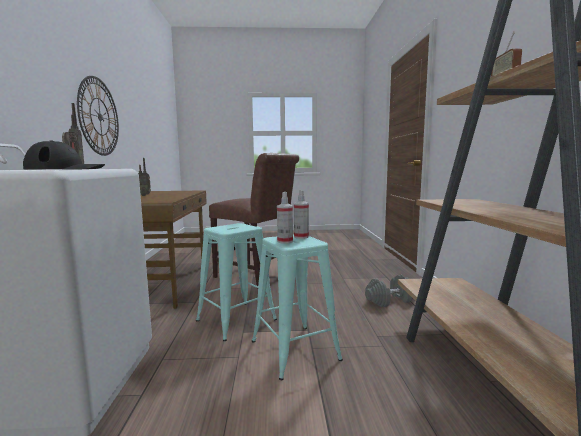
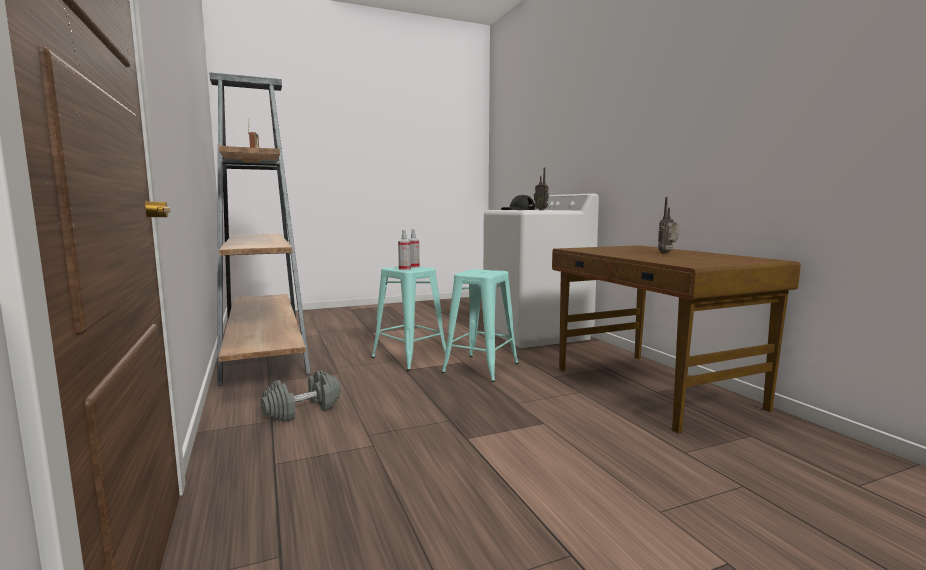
camera: 160 degrees right, 0 degrees up
wall clock [77,76,119,156] -> none
brown chair [209,153,299,289] -> none

